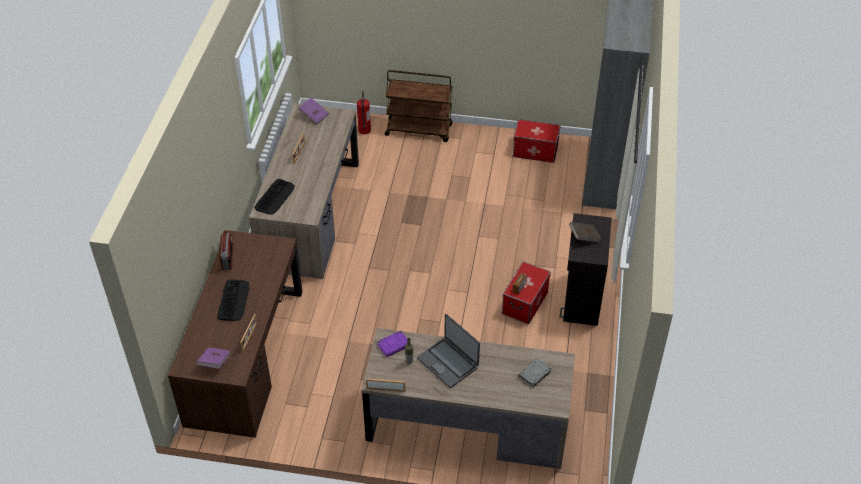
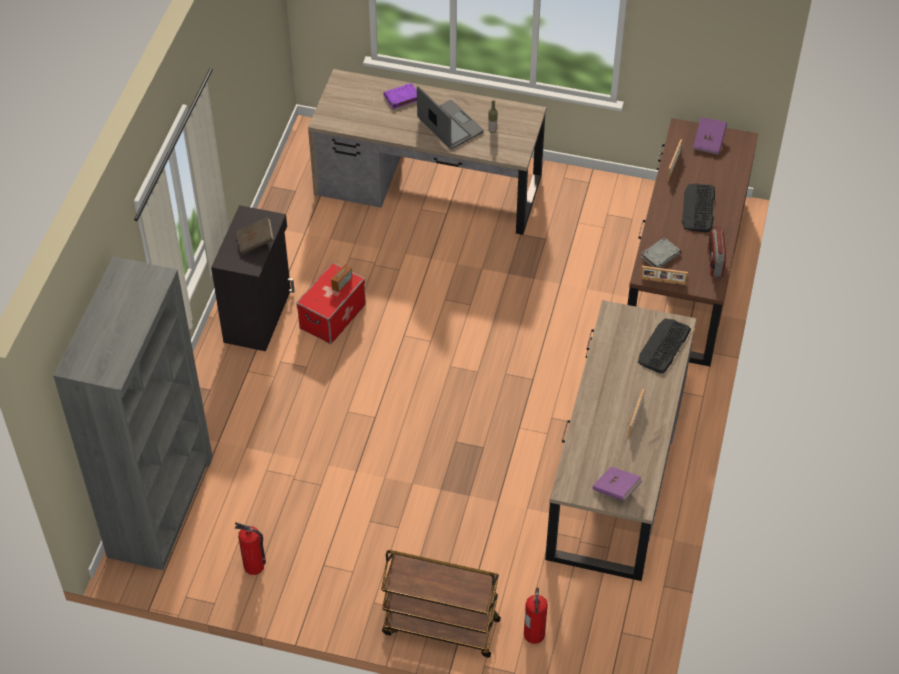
camera: 175 degrees left, 5 degrees up
picture frame [366,378,405,392] -> picture frame moved to [640,266,688,285]
purple book [377,331,408,357] -> purple book moved to [384,83,417,109]
storage box [513,119,560,163] -> fire extinguisher [235,522,266,575]
grey book [518,358,552,388] -> grey book moved to [641,237,681,268]

